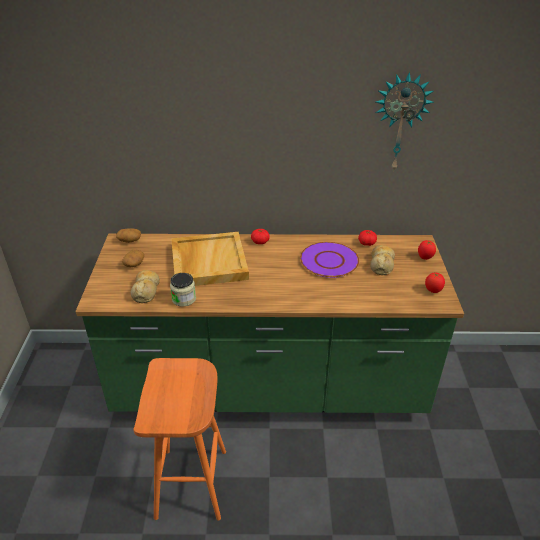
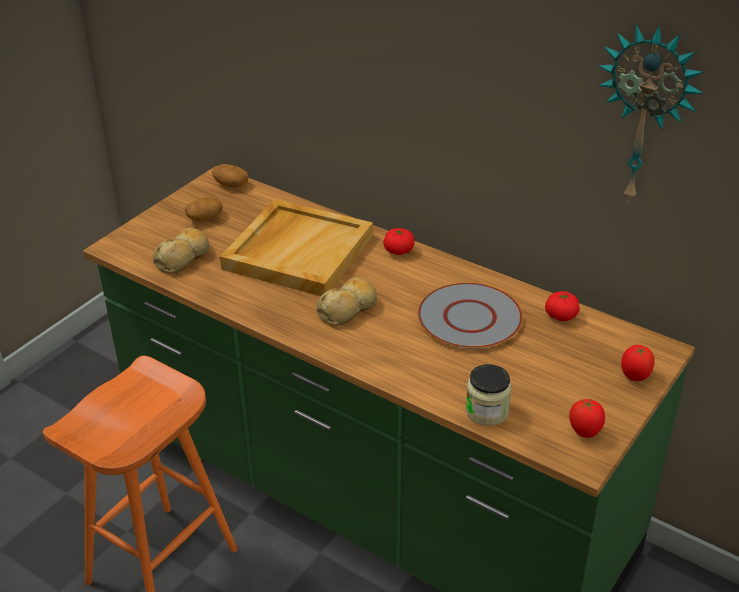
camera: 35 degrees right, 0 degrees up
jar [170,273,196,307] -> jar moved to [466,364,512,425]
purple plate [300,242,359,278] -> grey plate [418,283,523,349]
bread [370,245,395,275] -> bread moved to [316,277,377,325]

